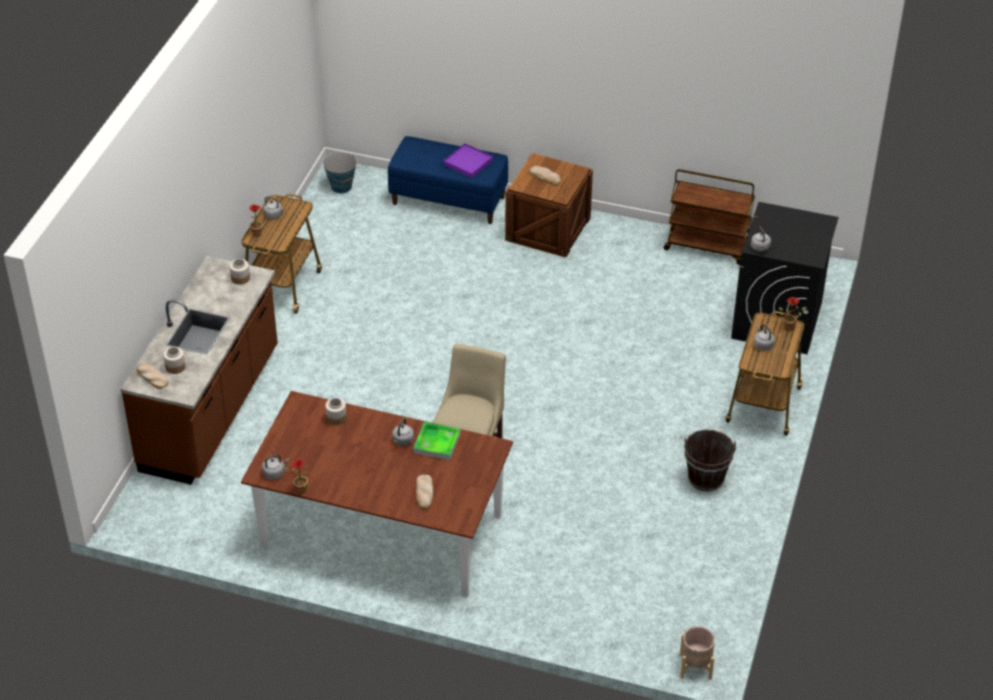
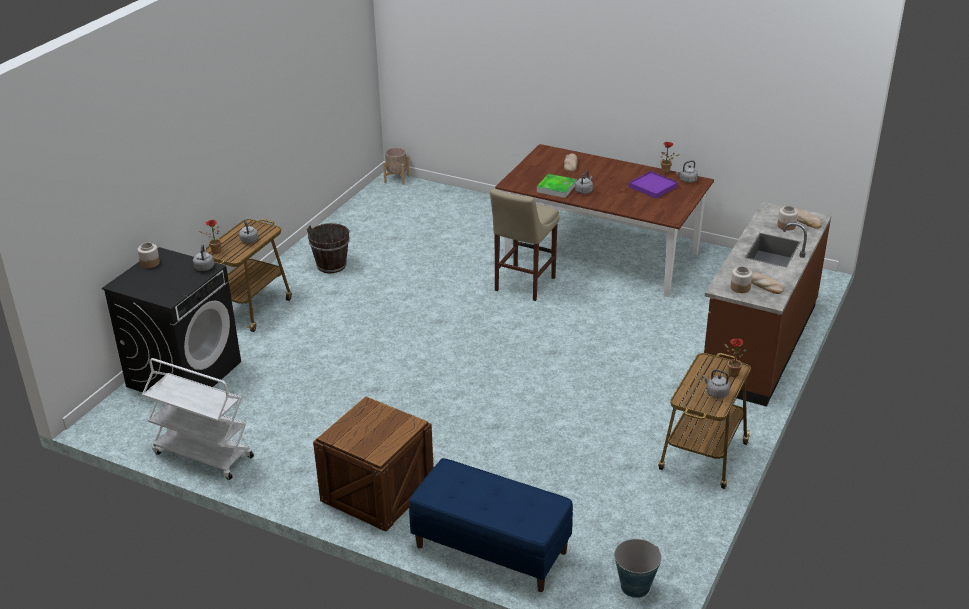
camera: 170 degrees left, 10 degrees down
jar [325,398,347,425] -> jar moved to [137,243,160,268]
purple tray [444,143,493,178] -> purple tray moved to [629,171,678,199]
bread [529,166,561,185] -> bread moved to [751,272,784,294]
brown cart [664,169,755,265] -> white cart [142,358,254,480]

